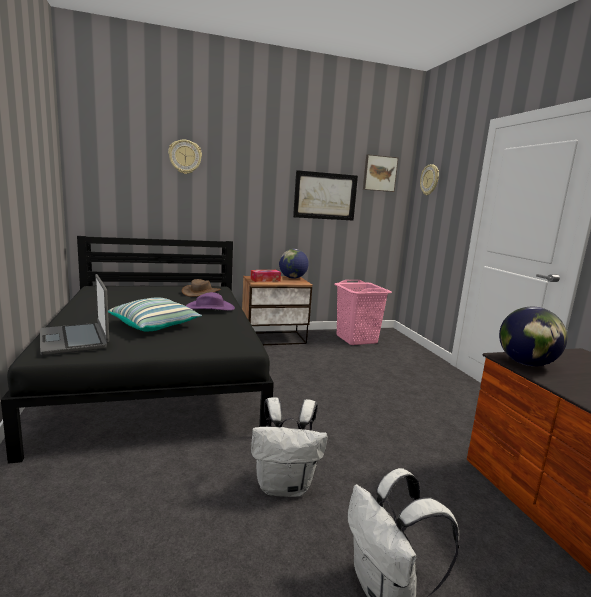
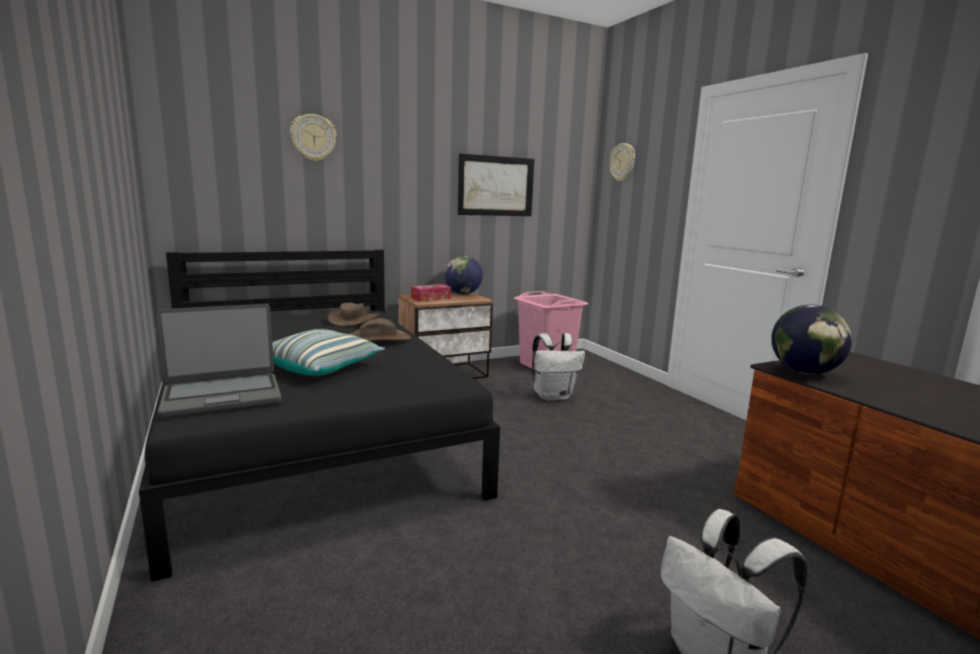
camera: 10 degrees left, 0 degrees up
laptop [40,274,109,356] -> laptop turned 75 degrees counterclockwise [157,304,282,418]
purple hat [186,292,235,310] -> brown hat [350,318,411,341]
white backpack [251,397,328,497] -> white backpack moved to [532,333,585,401]
picture [363,154,399,192] -> none

